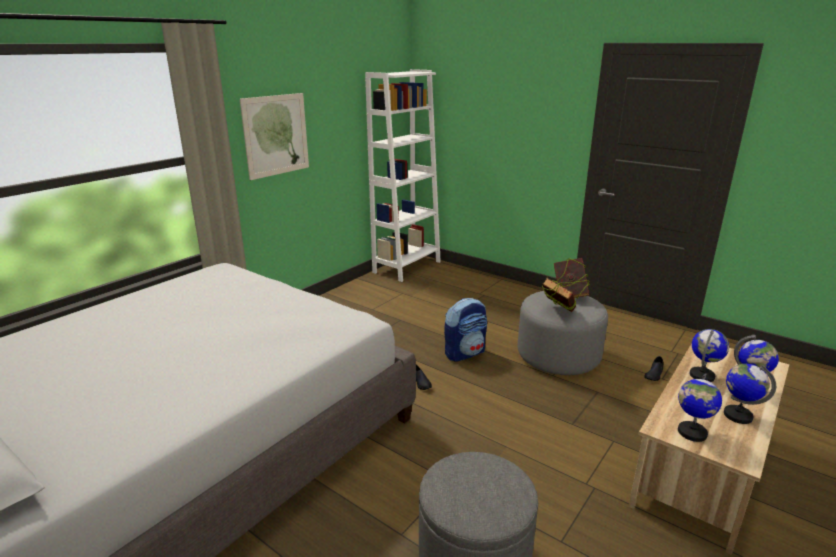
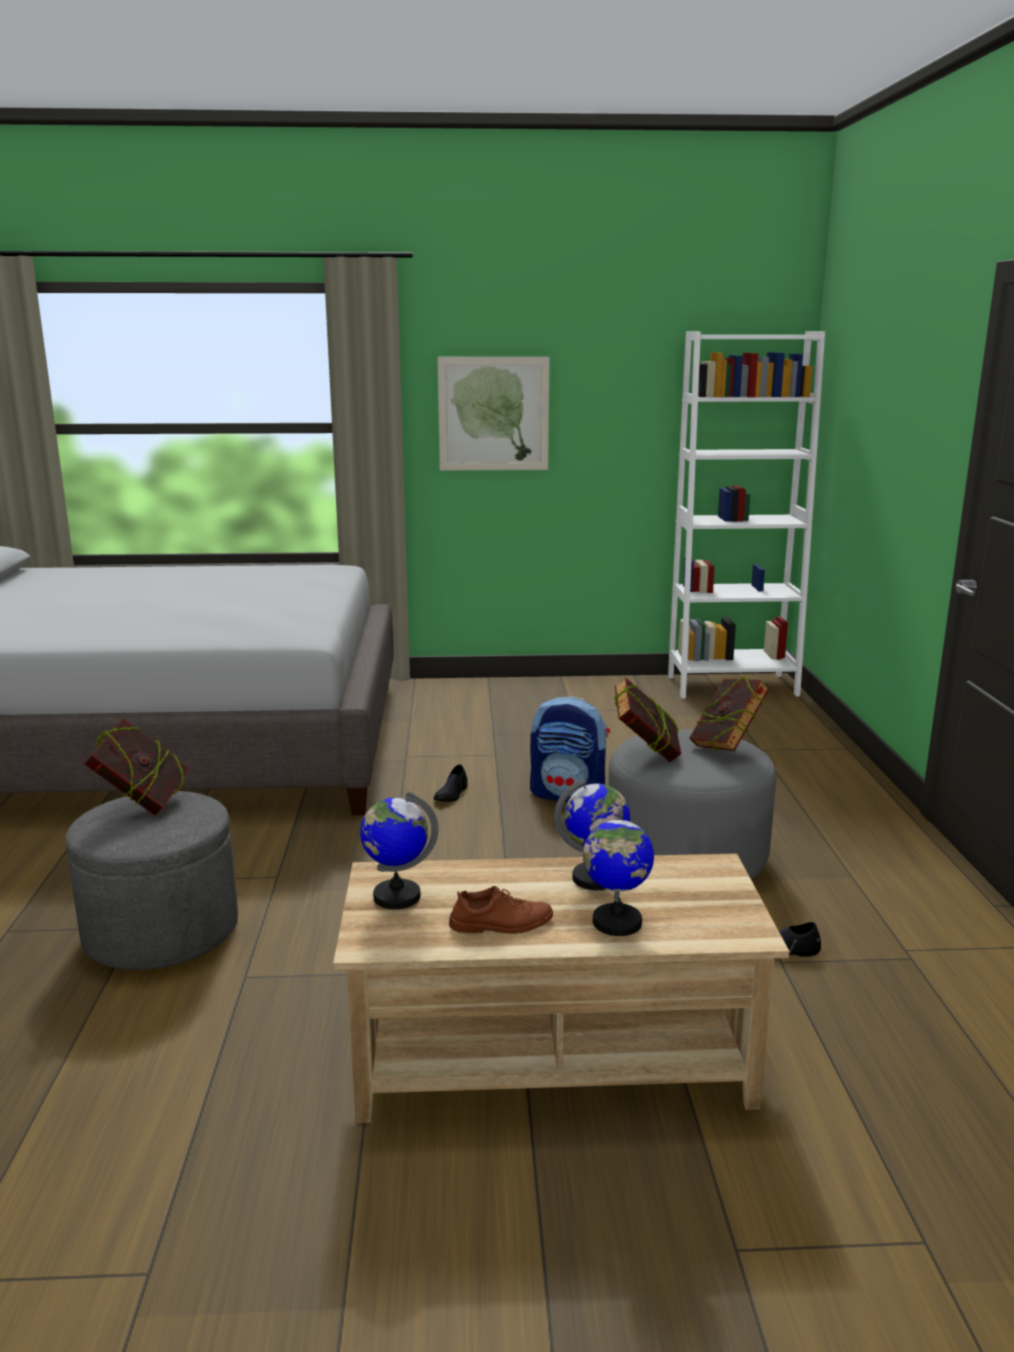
camera: 50 degrees right, 5 degrees down
globe [724,364,776,424] -> brown shoe [449,886,553,934]
none -> book [84,718,190,815]

